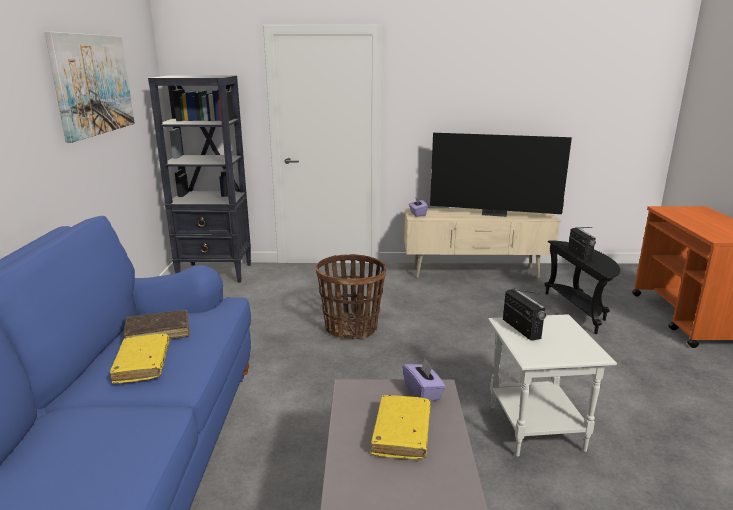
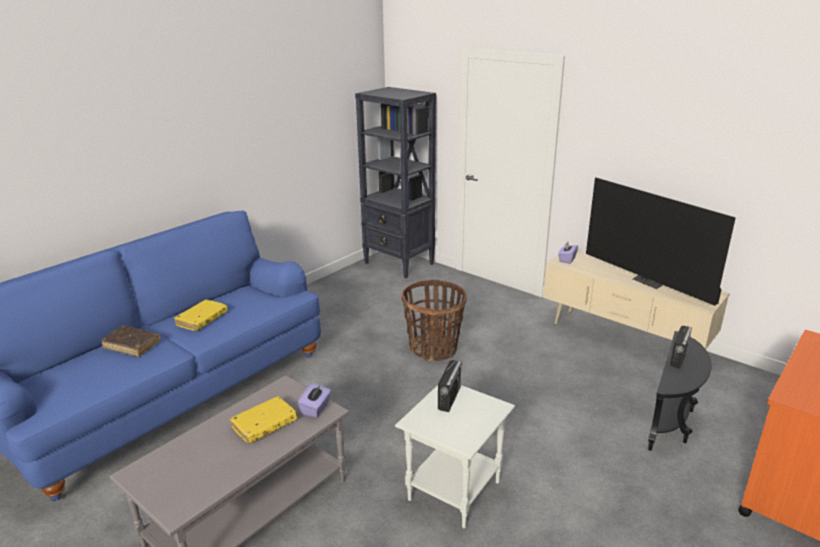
camera: 40 degrees right, 5 degrees up
picture [45,32,135,143] -> none
brown book [123,310,190,339] -> brown book moved to [101,326,161,357]

